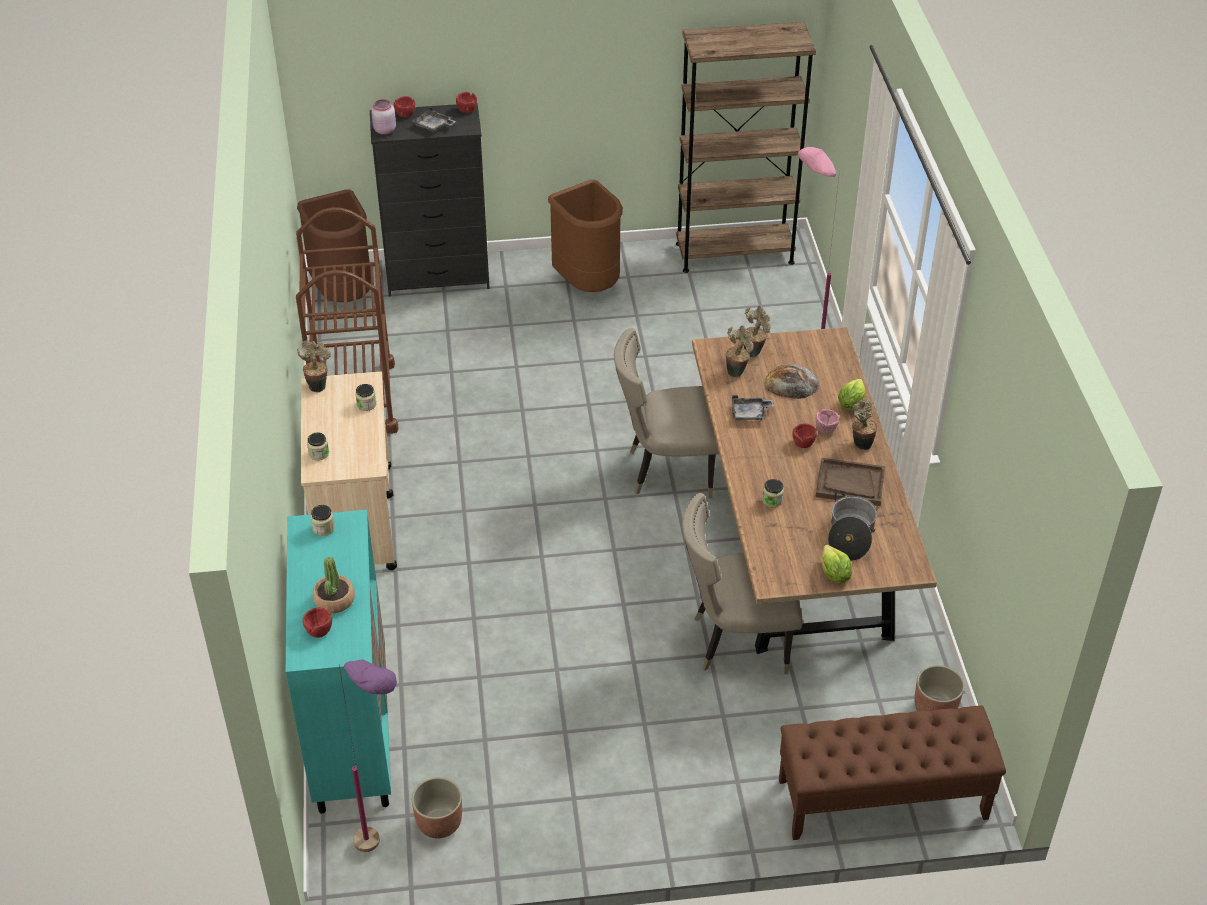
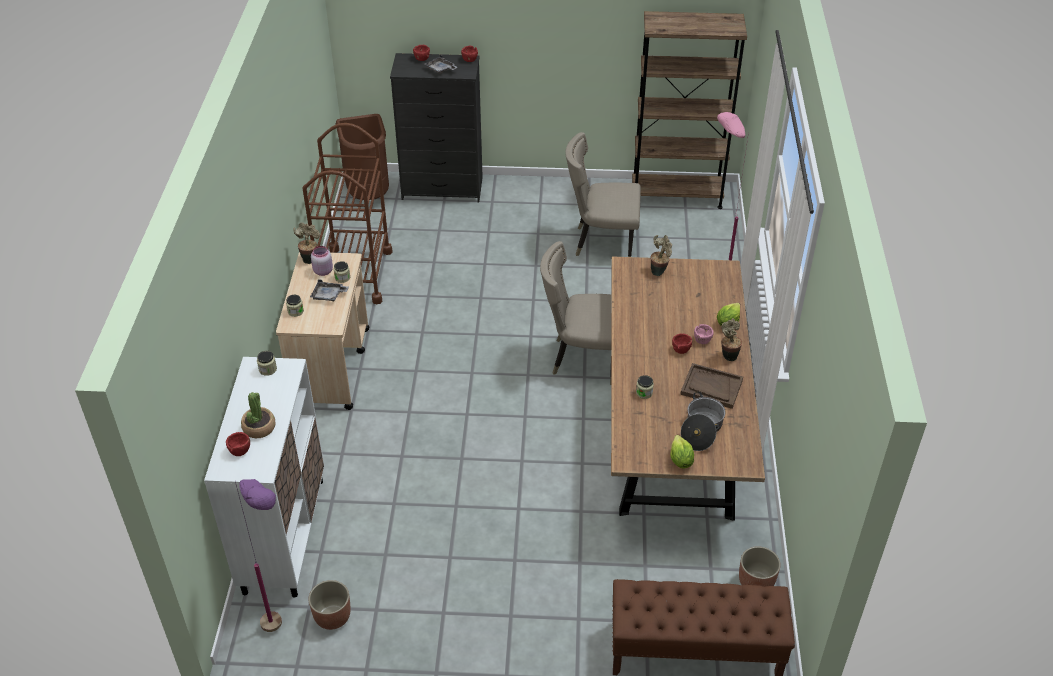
camera: 10 degrees right, 0 degrees up
turquoise cabinet [286,510,391,814] -> white cabinet [204,357,325,598]
pink jar [371,99,396,135] -> pink jar moved to [311,246,333,276]
brown trash can [548,179,623,292] -> none
beige chair [682,493,803,674] -> beige chair moved to [565,132,641,257]
potted plant [726,325,754,377] -> none
grey tray [732,395,774,421] -> grey tray moved to [310,280,349,301]
bread [764,364,820,399] -> none

